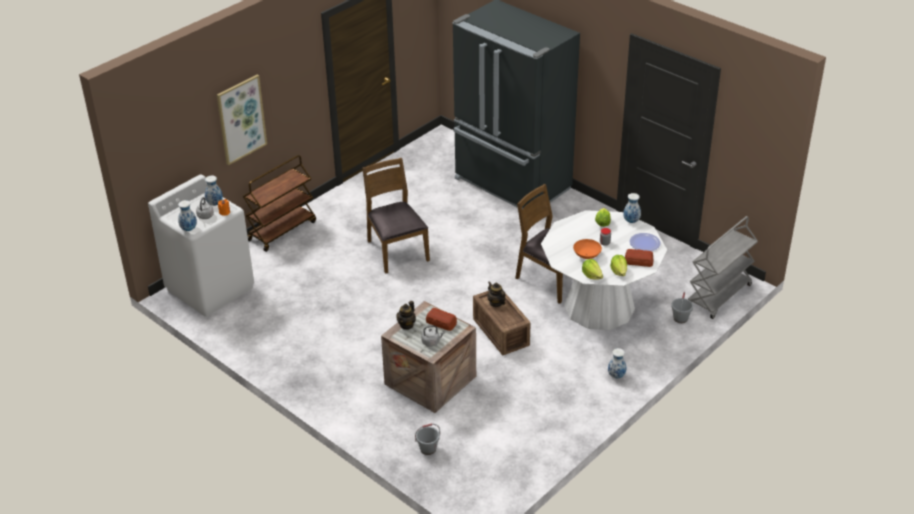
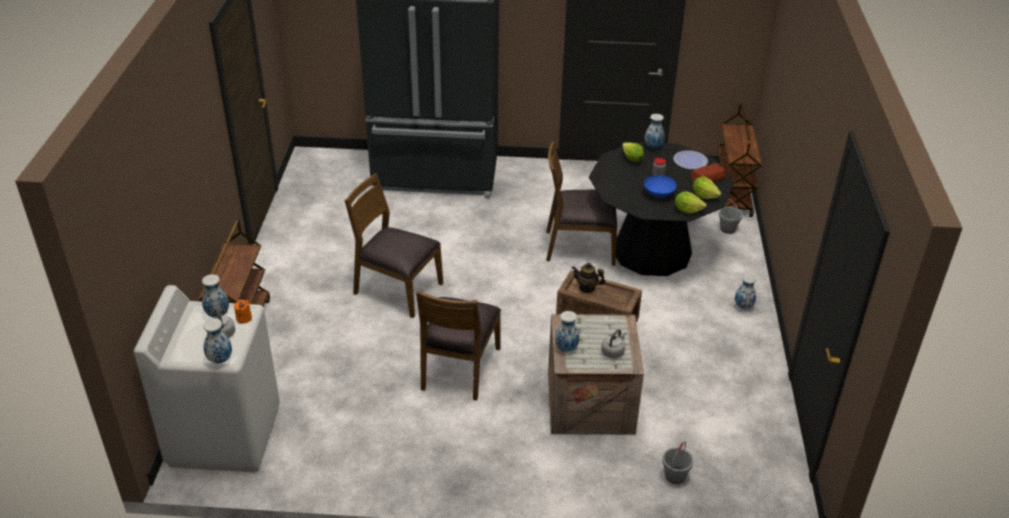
camera: 40 degrees left, 0 degrees up
picture [217,75,267,165] -> none
teapot [396,301,416,330] -> vase [555,311,580,351]
bread [426,308,457,331] -> none
white dining table [541,210,667,330] -> black dining table [589,142,734,276]
orange bowl [573,239,602,259] -> blue bowl [644,175,677,197]
grey cart [688,216,758,319] -> brown cart [717,103,762,217]
none -> brown chair [416,290,501,401]

